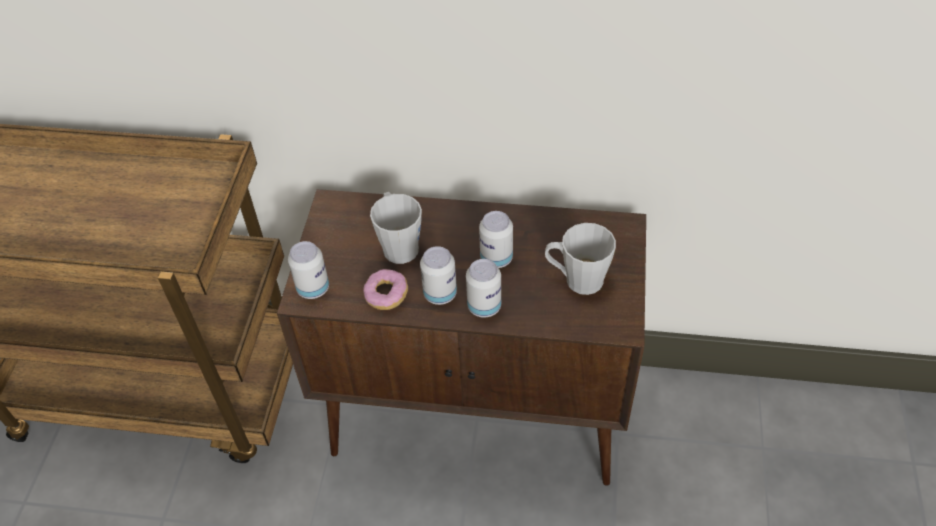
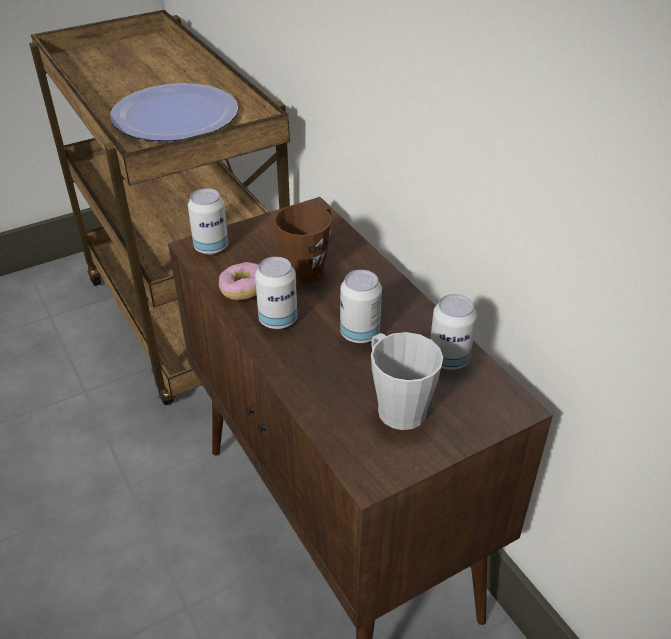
camera: 50 degrees right, 10 degrees down
grey mug [370,192,422,264] -> brown mug [274,204,332,284]
can [466,259,501,318] -> can moved to [430,294,477,370]
none -> plate [110,83,238,141]

